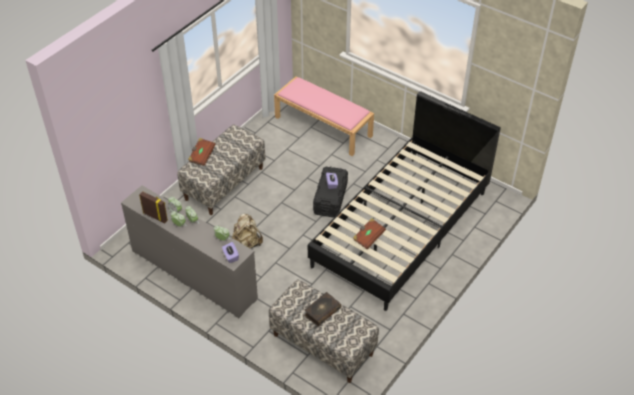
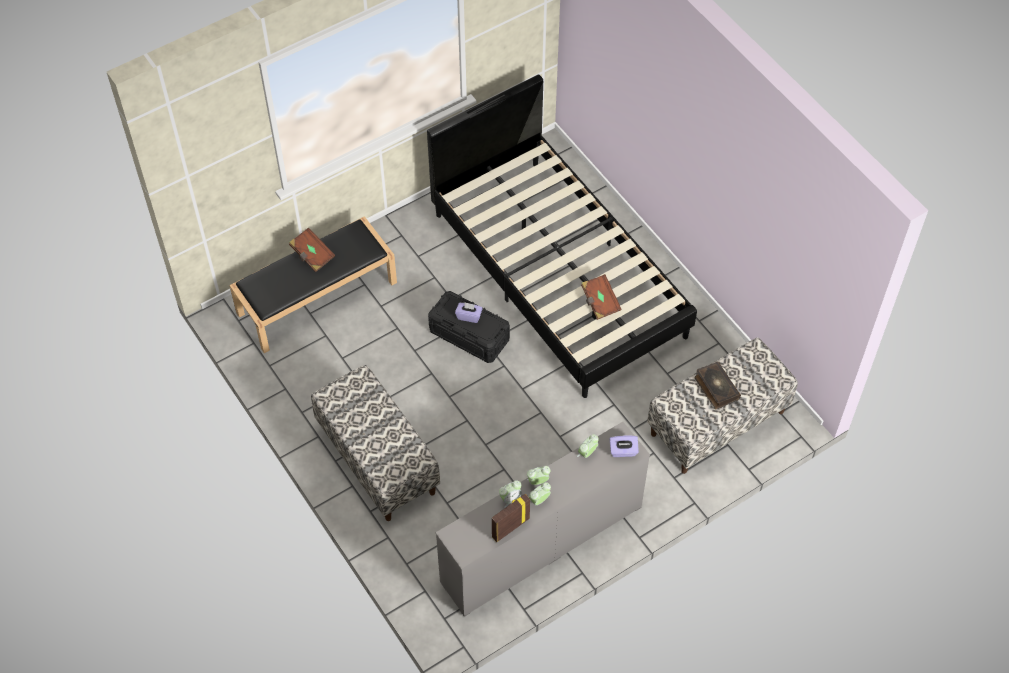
camera: 70 degrees left, 10 degrees up
brown book [188,138,216,166] -> brown book moved to [289,228,335,272]
beige backpack [232,214,263,248] -> none
pink bench [274,76,374,156] -> black bench [229,216,397,353]

